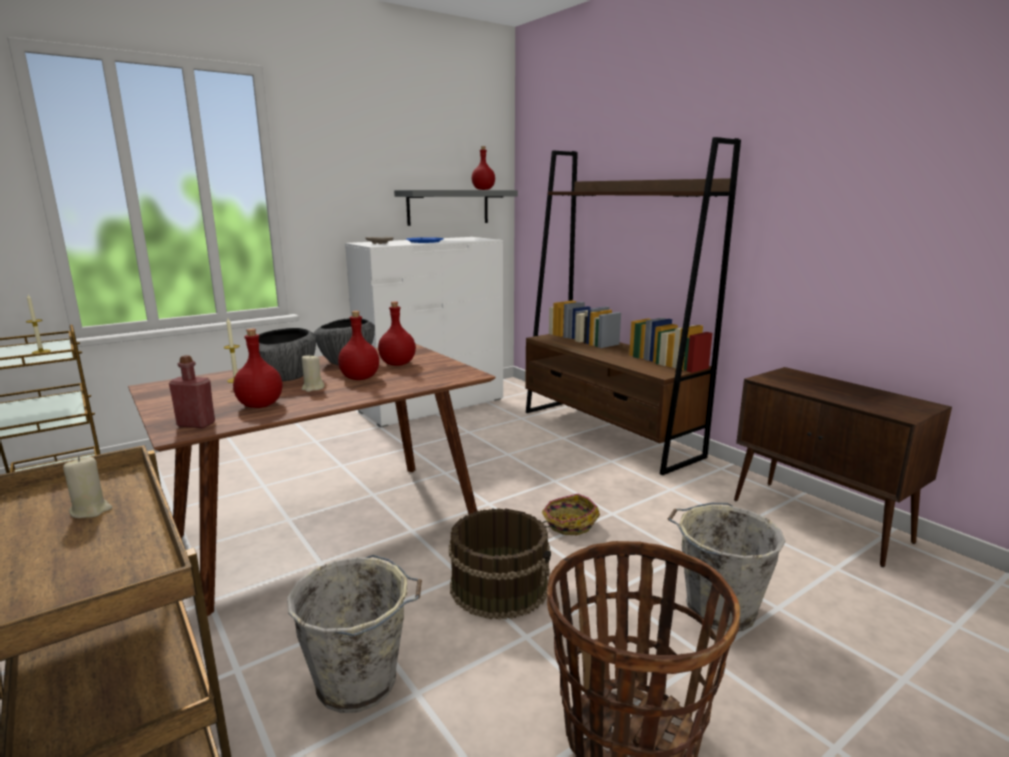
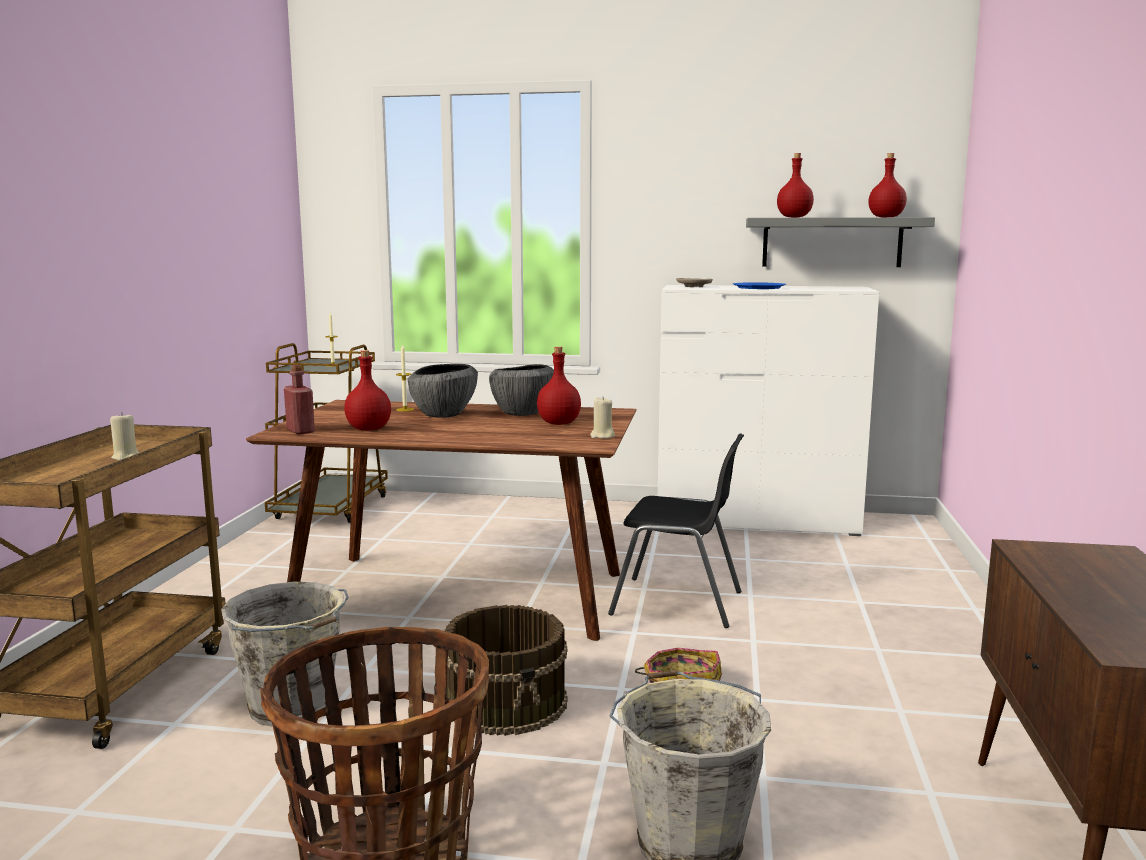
camera: 45 degrees right, 5 degrees down
beige candle [302,355,325,392] -> beige candle moved to [590,397,615,439]
red bottle [338,311,379,380] -> red bottle moved to [777,153,814,217]
brown bookcase [525,137,741,475] -> none
none -> black chair [608,433,744,628]

